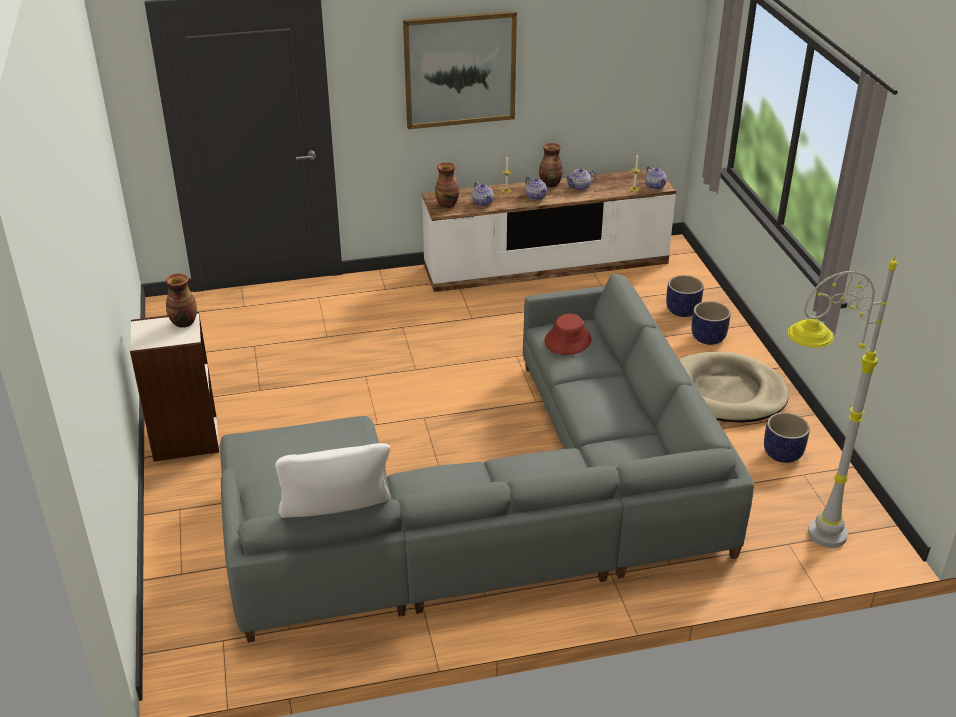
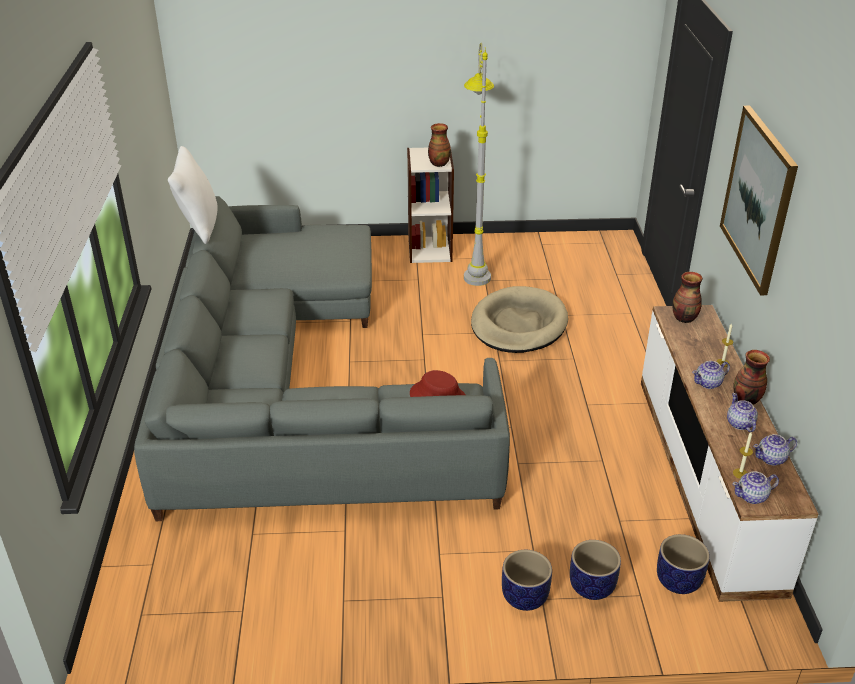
camera: 100 degrees right, 0 degrees up
teapot [472,182,494,206] -> teapot moved to [753,434,797,466]
beige dog bed [679,352,789,423] -> beige dog bed moved to [471,286,568,353]
planter [764,412,810,463] -> planter moved to [657,534,710,594]
grey floor lamp [788,254,897,548] -> grey floor lamp moved to [464,43,494,286]

